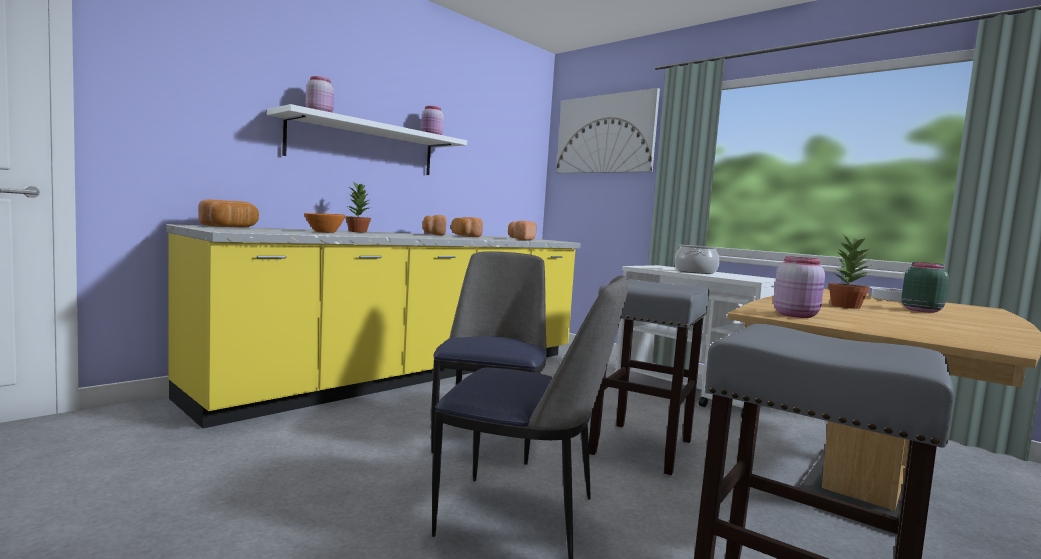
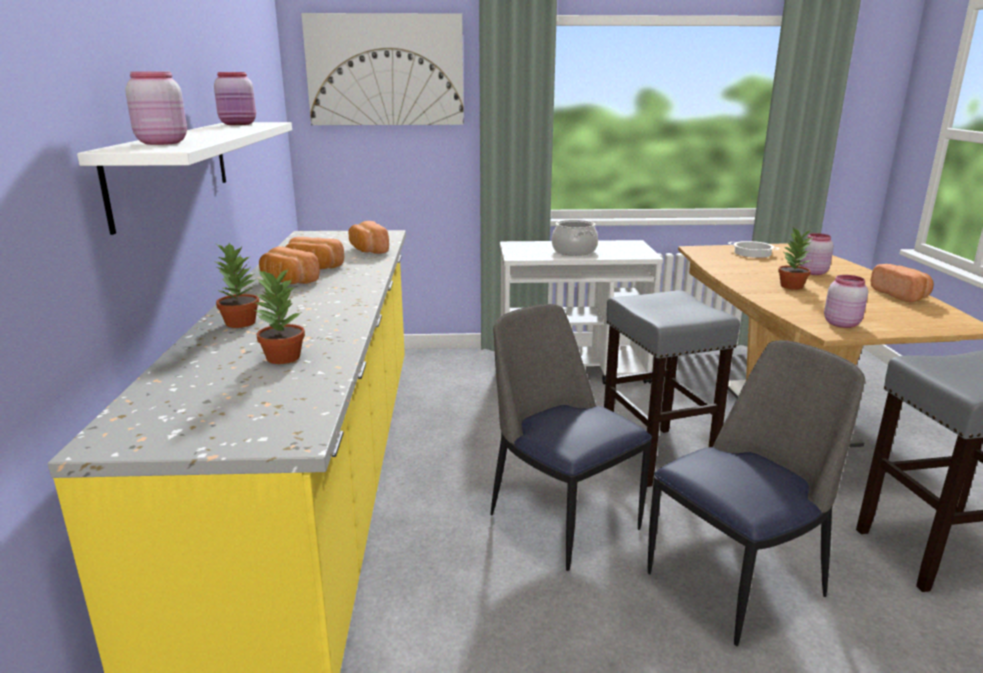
camera: 45 degrees left, 15 degrees up
bread [198,199,259,227] -> bread moved to [870,264,934,302]
orange bowl [304,213,345,233] -> potted plant [254,269,305,364]
green jar [901,262,949,313] -> pink jar [799,233,834,275]

